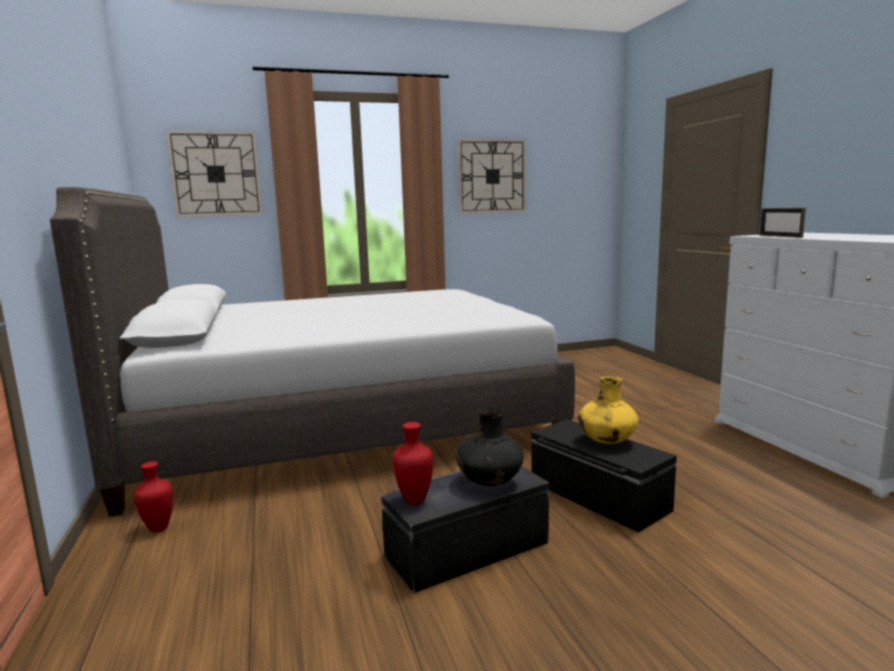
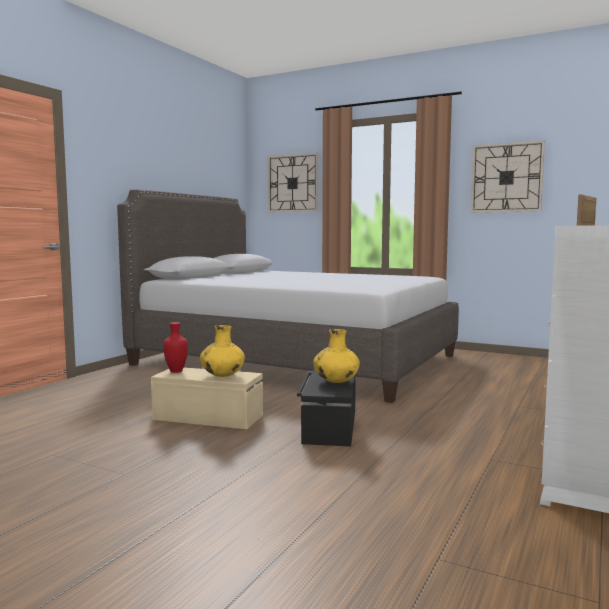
camera: 45 degrees right, 5 degrees down
red vase [134,461,173,532] -> none
black storage box [381,466,549,593] -> beige storage box [151,368,263,429]
black vase [456,407,524,486] -> yellow vase [200,325,245,377]

